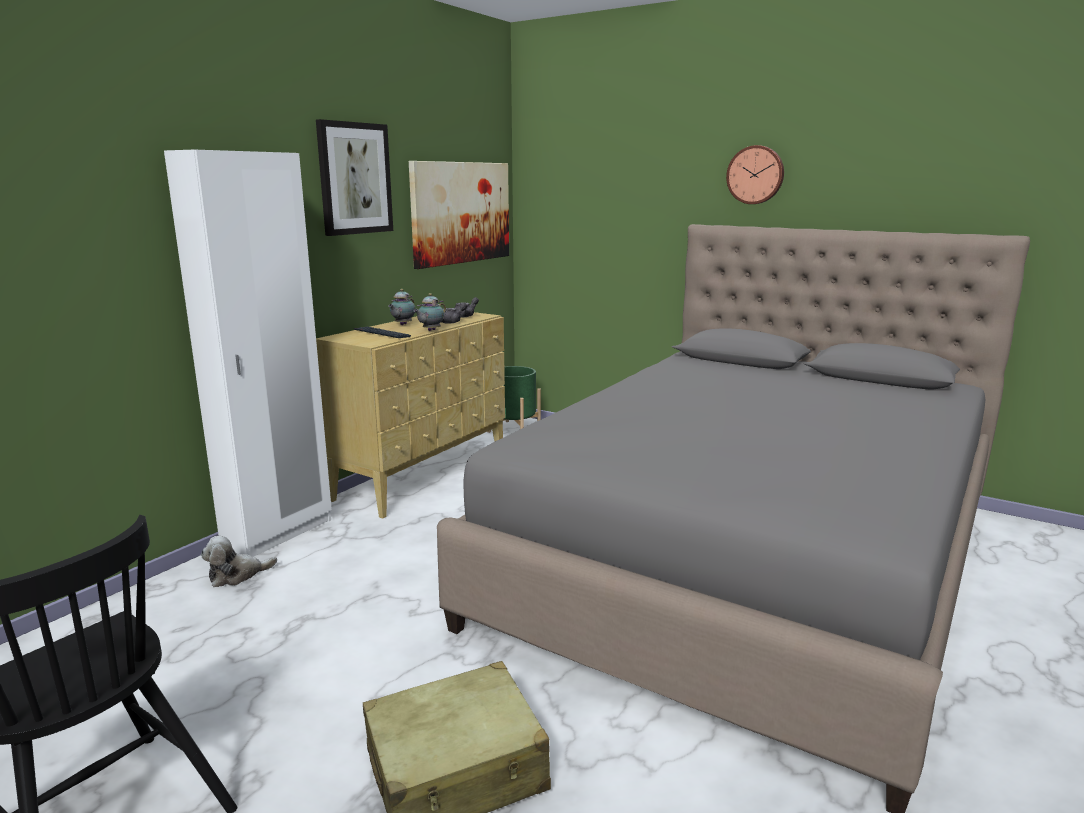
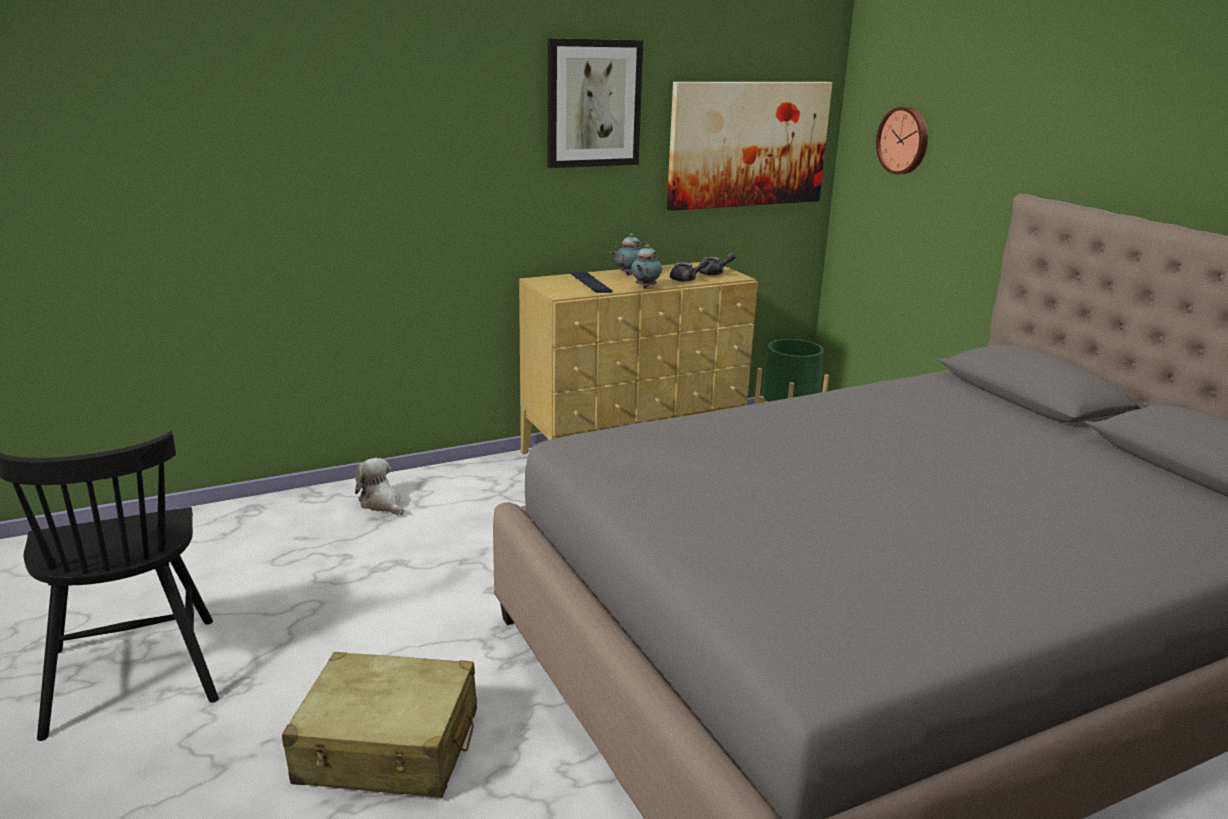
camera: 30 degrees right, 5 degrees up
white wardrobe [164,150,332,557] -> none
plush toy [201,536,277,587] -> plush toy turned 45 degrees clockwise [355,458,404,515]
teapot [414,293,446,331] -> teapot turned 45 degrees counterclockwise [631,244,662,288]
wall clock [726,145,784,204] -> wall clock moved to [876,107,928,174]

